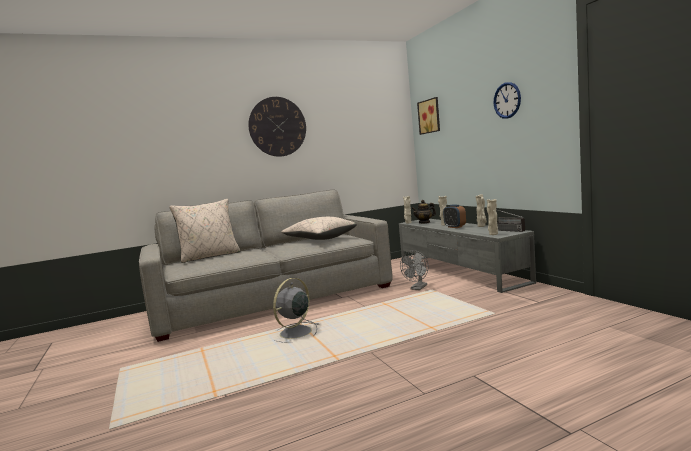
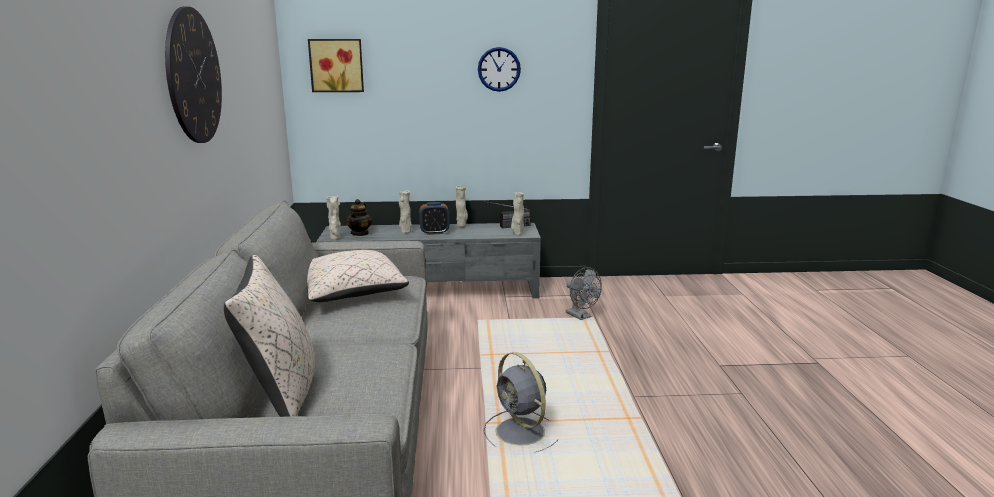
camera: 70 degrees left, 10 degrees up
grey fan [400,250,429,290] -> grey fan moved to [566,267,602,320]

